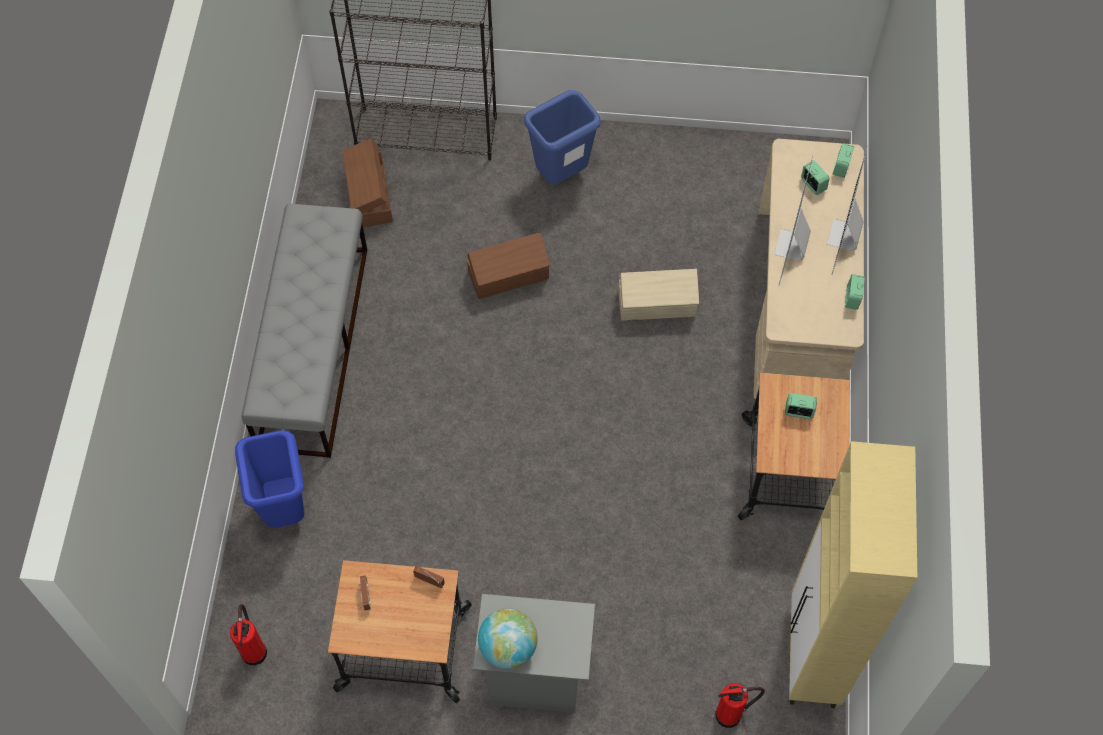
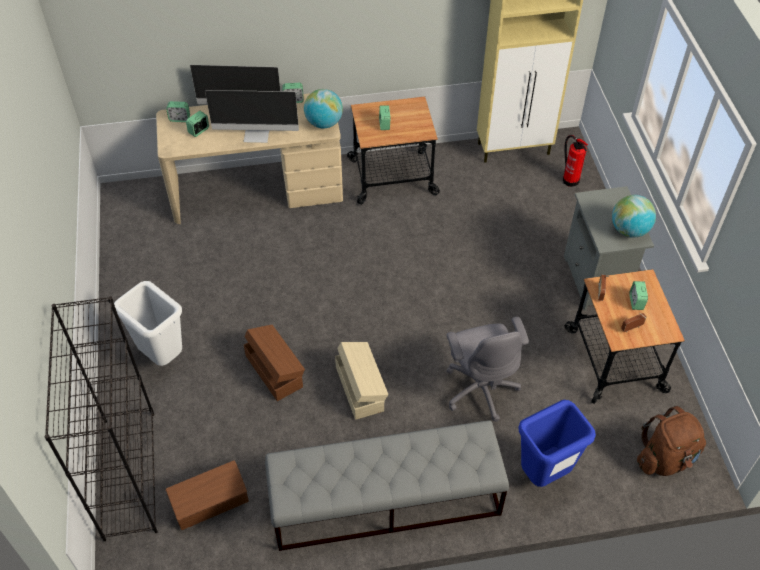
camera: 105 degrees left, 10 degrees down
fire extinguisher [230,604,267,665] -> brown backpack [637,406,706,476]
blue trash can [524,90,601,184] -> white trash can [114,281,182,366]
beige storage box [618,269,699,321] -> beige storage box moved to [335,342,388,420]
none -> globe [304,89,343,129]
none -> grey office chair [446,317,529,422]
none -> alarm clock [629,281,648,310]

